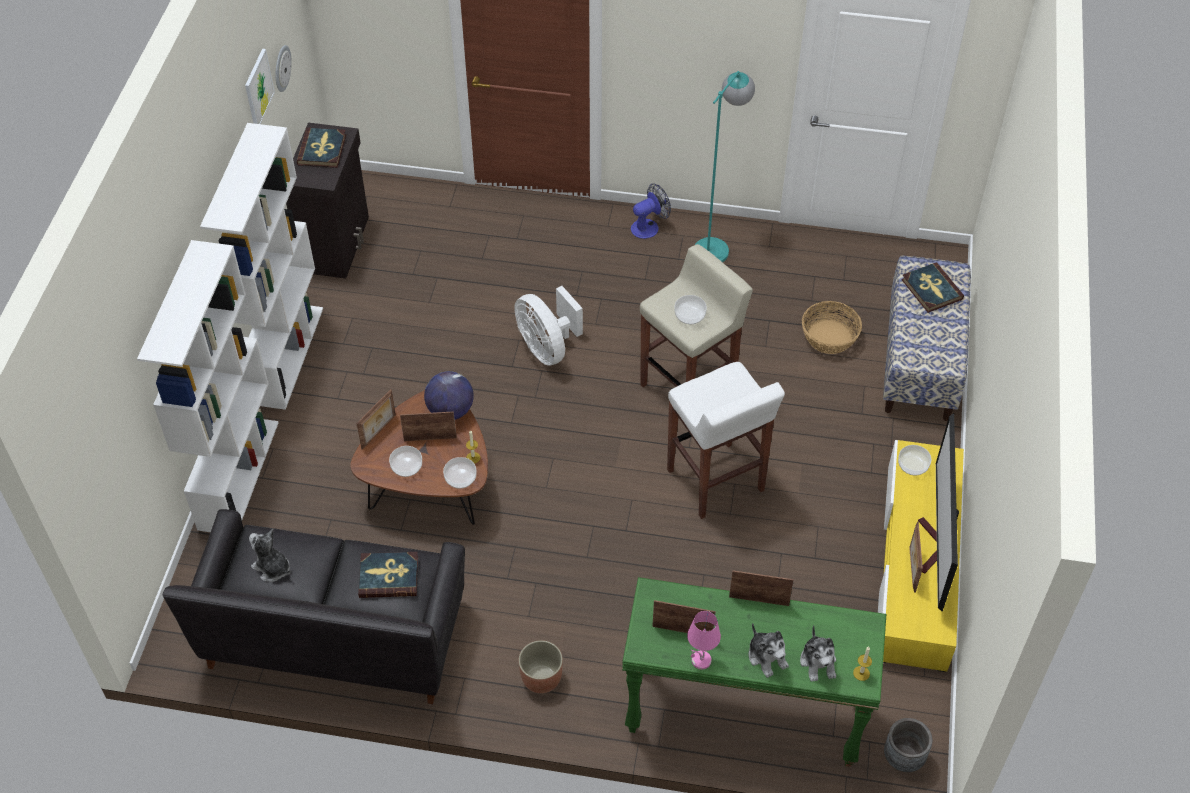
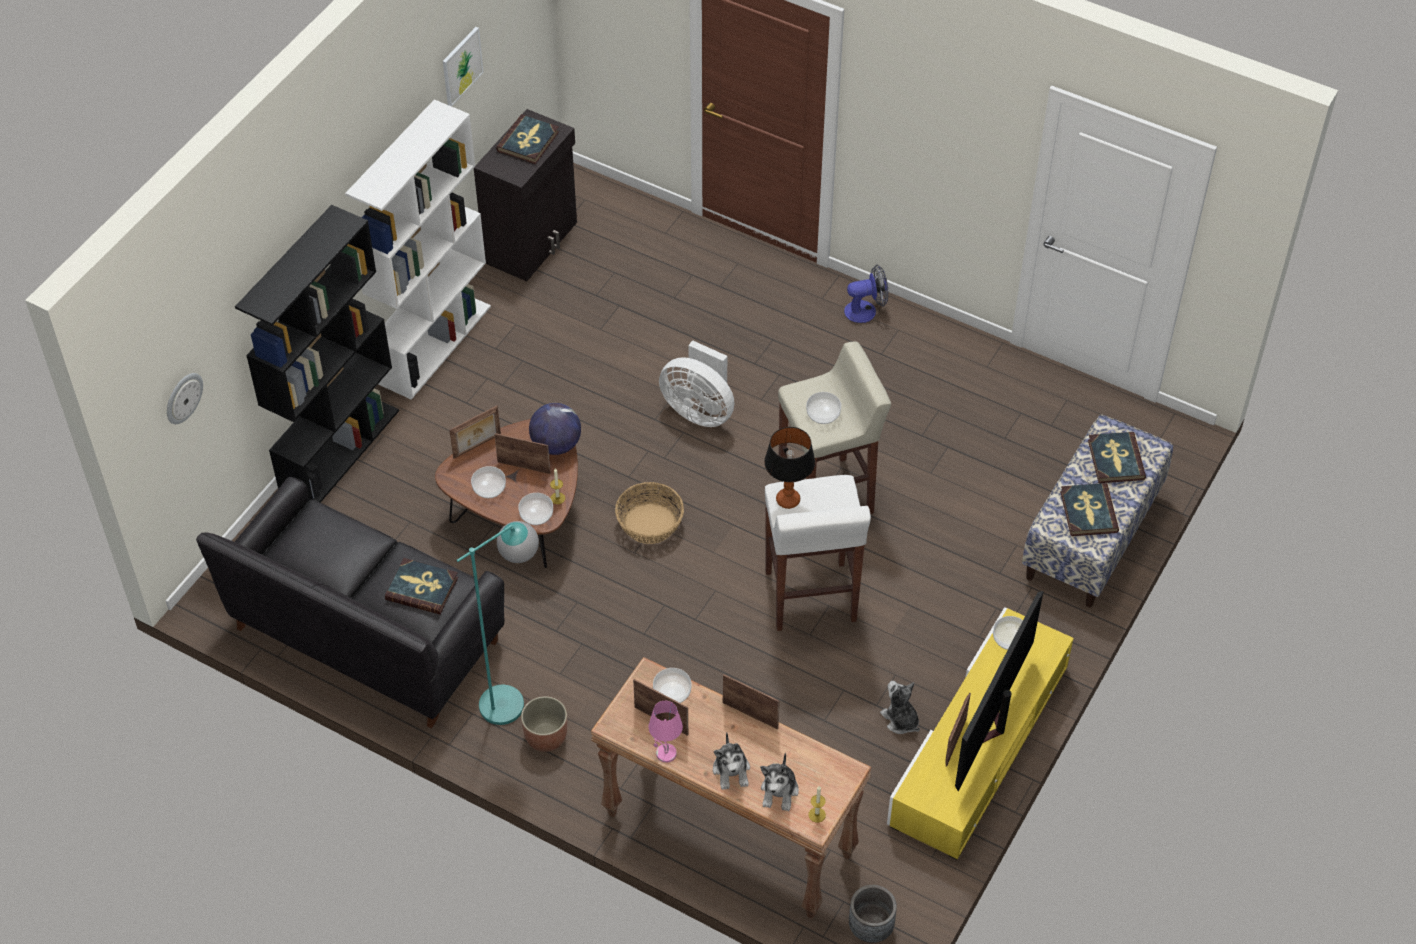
camera: 20 degrees right, 0 degrees up
white bookcase [137,240,279,532] -> black bookcase [235,205,399,503]
plush toy [249,529,291,582] -> plush toy moved to [880,681,920,734]
wall clock [276,45,292,92] -> wall clock moved to [167,373,203,424]
white fan [514,286,583,366] -> white fan turned 45 degrees counterclockwise [659,340,735,427]
green console table [622,577,886,767] -> brown console table [591,657,872,919]
turquoise floor lamp [695,71,755,262] -> turquoise floor lamp moved to [456,521,539,725]
basket [802,301,862,354] -> basket moved to [615,482,684,544]
none -> bowl [653,668,691,703]
none -> table lamp [764,427,815,509]
none -> book [1060,483,1119,536]

